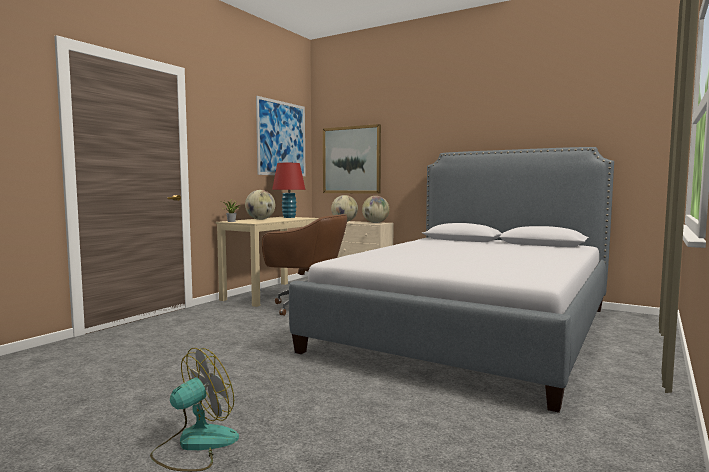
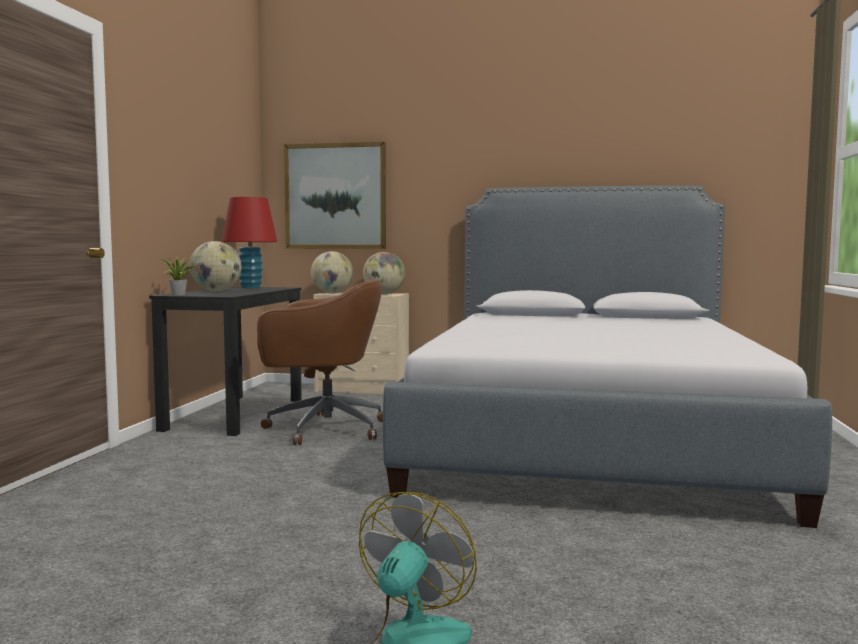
camera: 20 degrees left, 0 degrees up
beige desk [216,217,319,307] -> black desk [149,287,302,436]
picture [256,96,306,176] -> none

